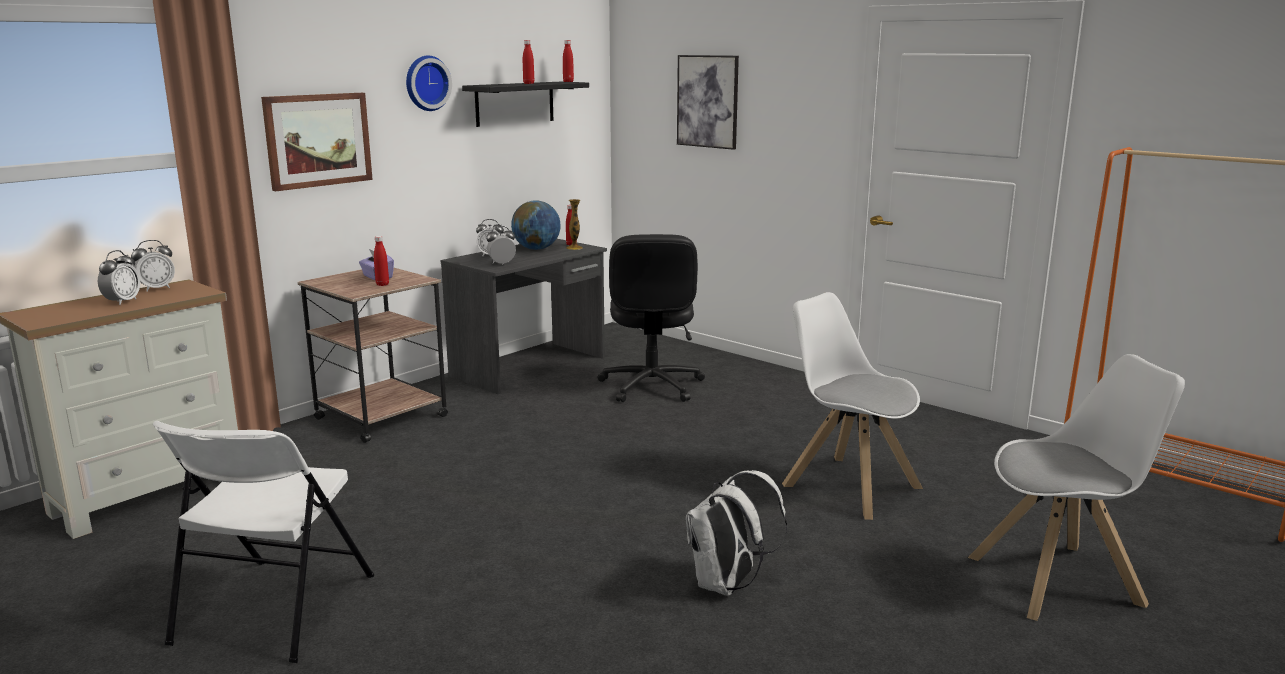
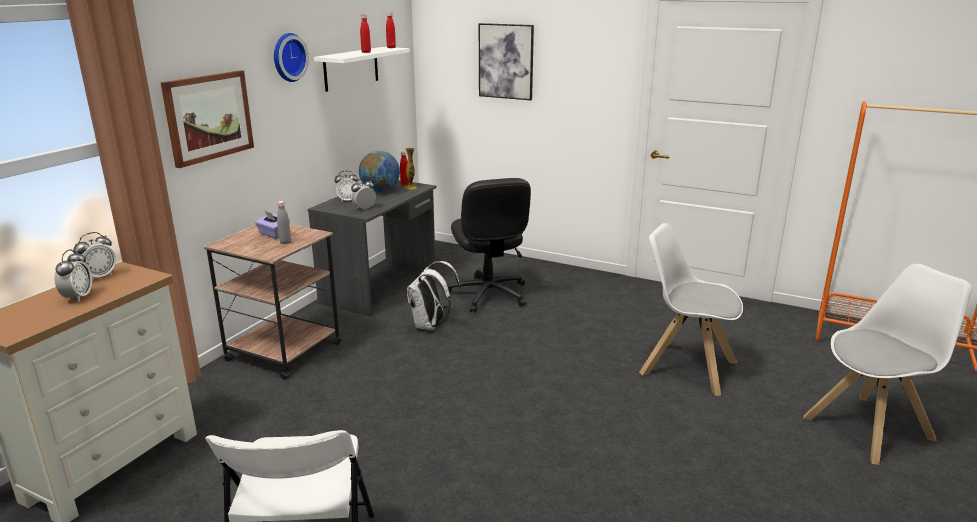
camera: 15 degrees left, 5 degrees up
red bottle [374,236,389,286] -> grey bottle [277,201,291,244]
black shelf [462,81,589,127] -> white shelf [314,47,410,92]
white backpack [686,470,787,596] -> white backpack moved to [407,261,461,330]

